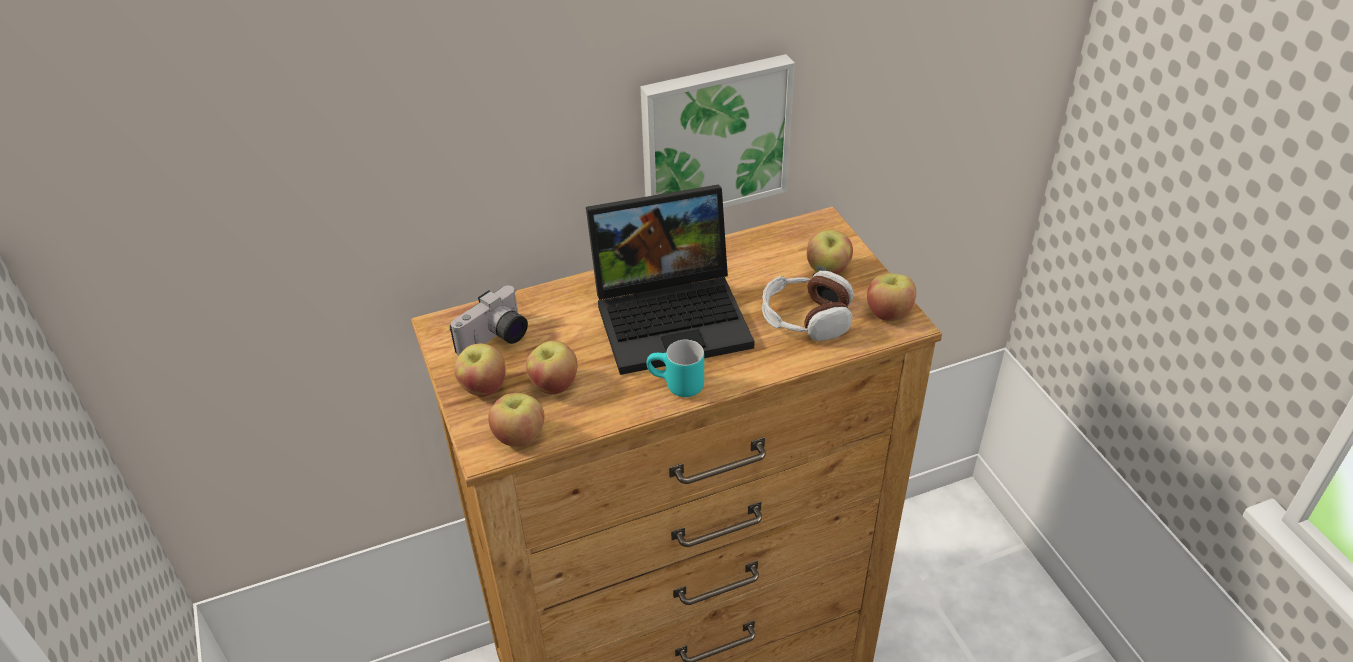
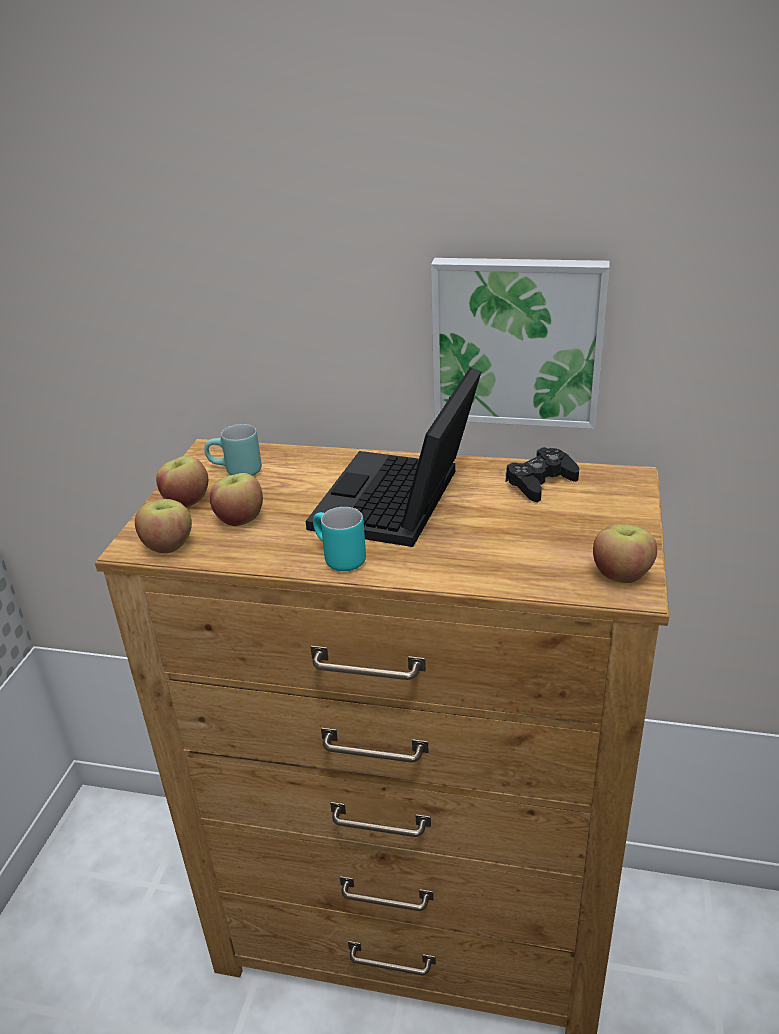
camera: 35 degrees right, 10 degrees down
camera [450,286,528,356] -> turquoise mug [204,424,262,476]
laptop [586,184,754,375] -> laptop turned 90 degrees clockwise [306,368,482,547]
headphones [762,271,853,341] -> none
apple [807,230,853,274] -> none
none -> black game controller [506,447,579,502]

